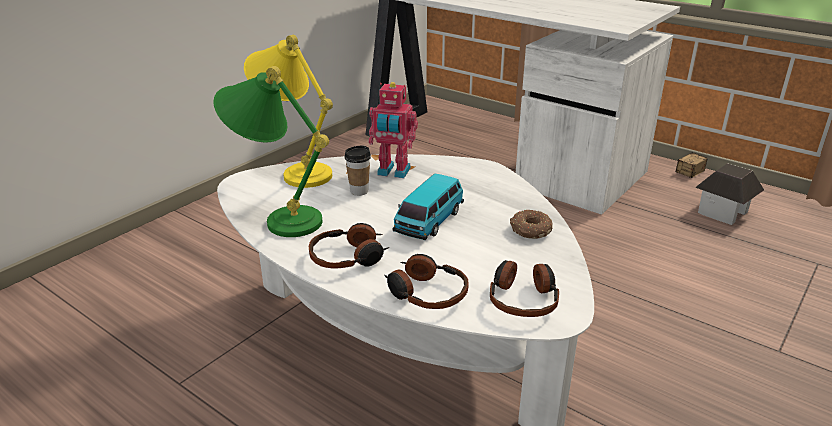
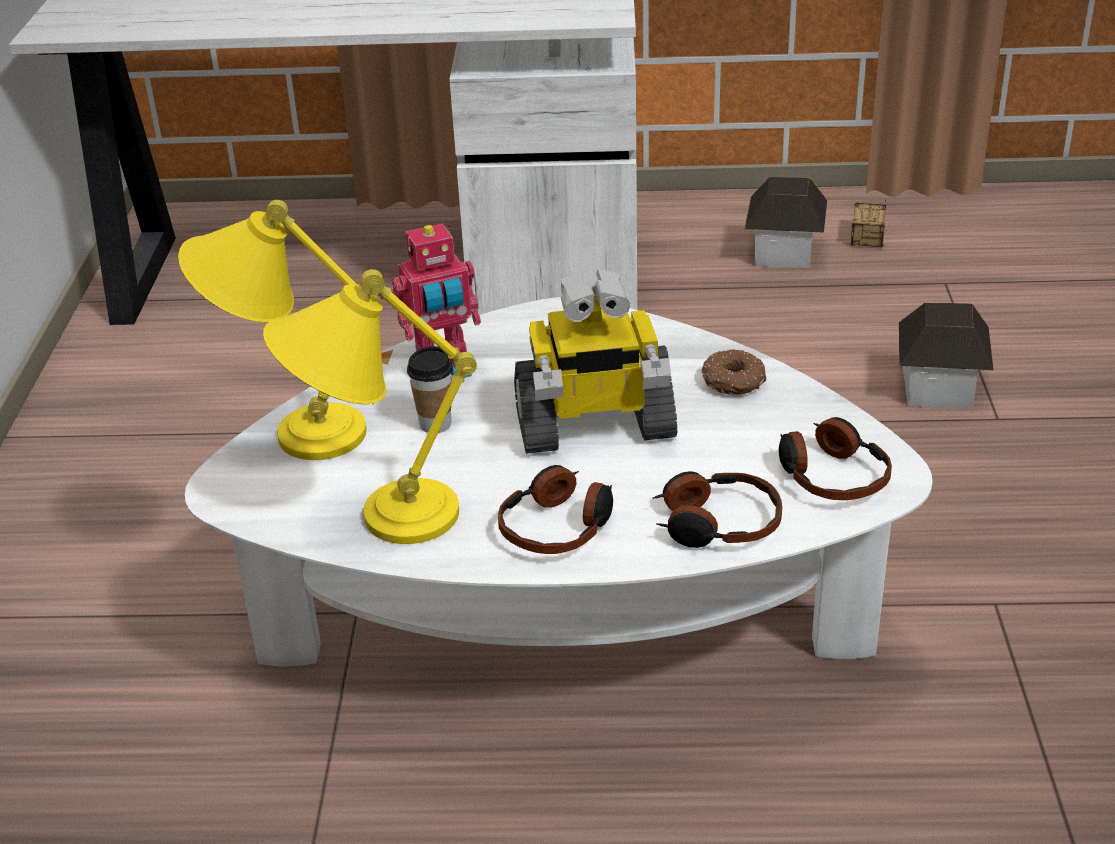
camera: 35 degrees left, 5 degrees up
green table lamp [214,66,329,237] -> yellow table lamp [263,269,477,544]
toy car [392,173,464,240] -> toy robot [514,269,678,454]
storage box [676,143,708,178] -> storage box moved to [851,200,886,247]
none -> toy house [899,303,993,408]

